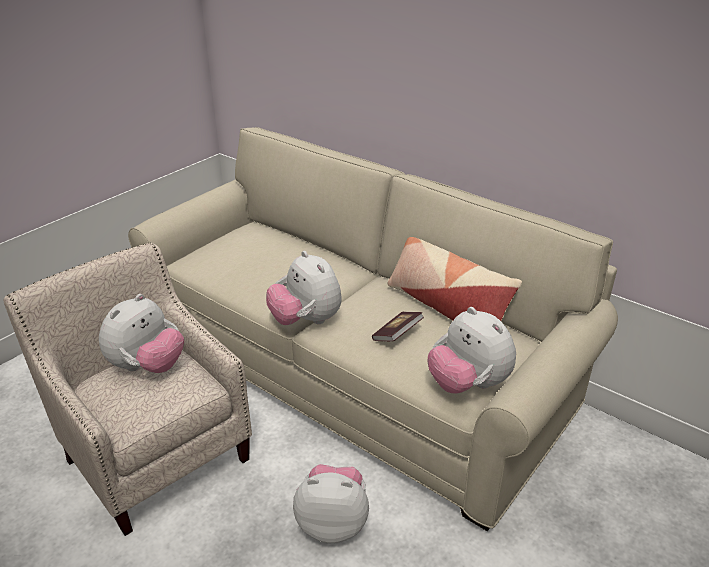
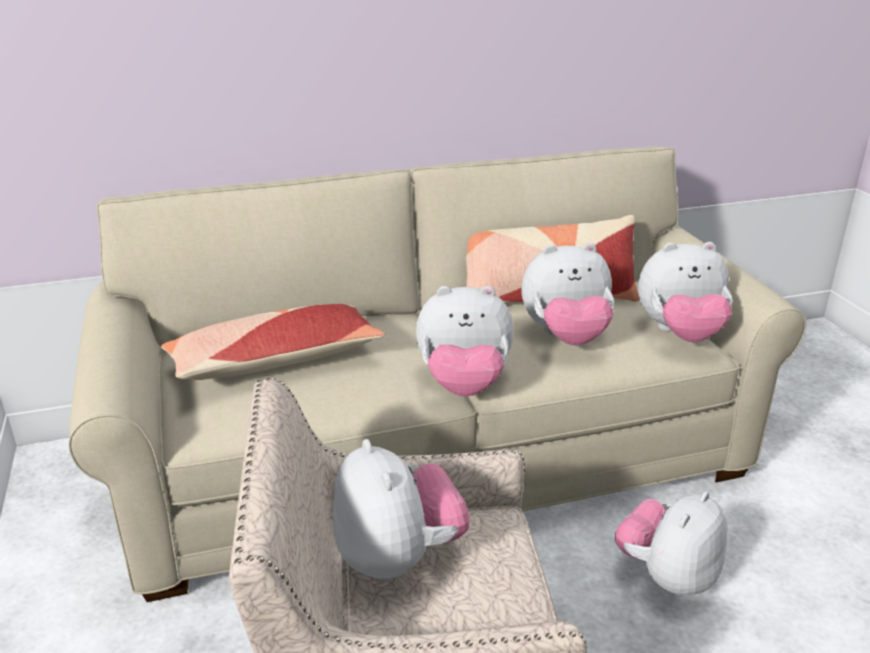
camera: 55 degrees left, 5 degrees down
book [372,312,424,342] -> plush toy [521,243,614,345]
none -> pillow [161,304,386,380]

